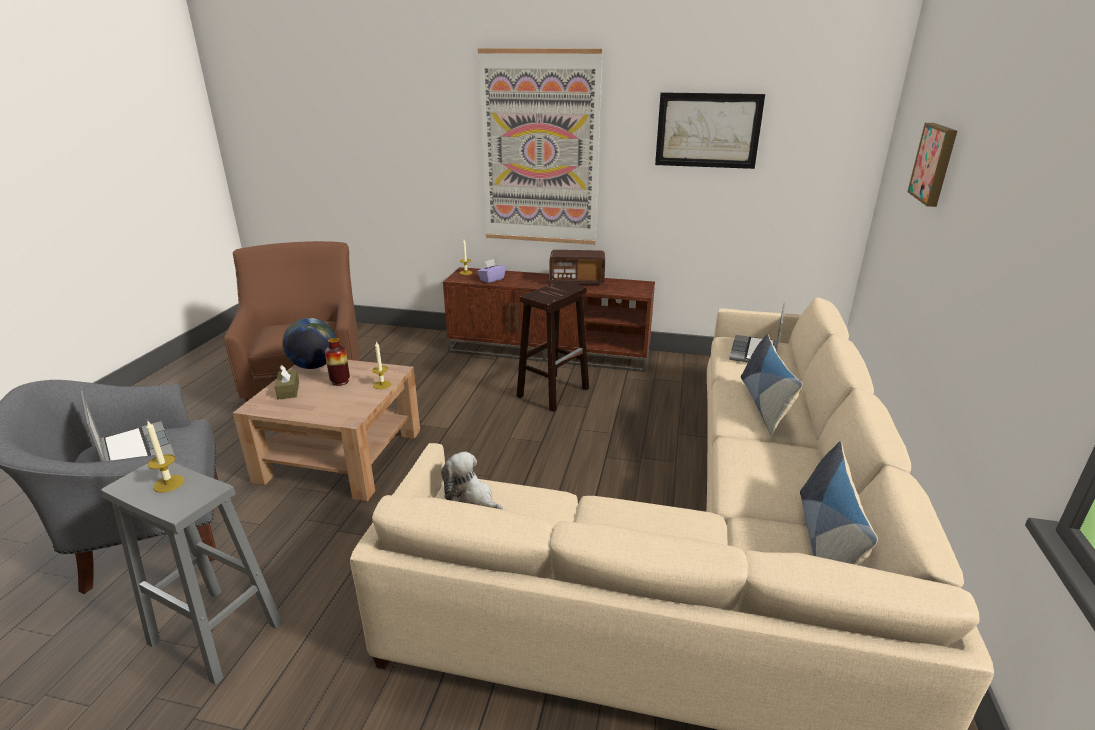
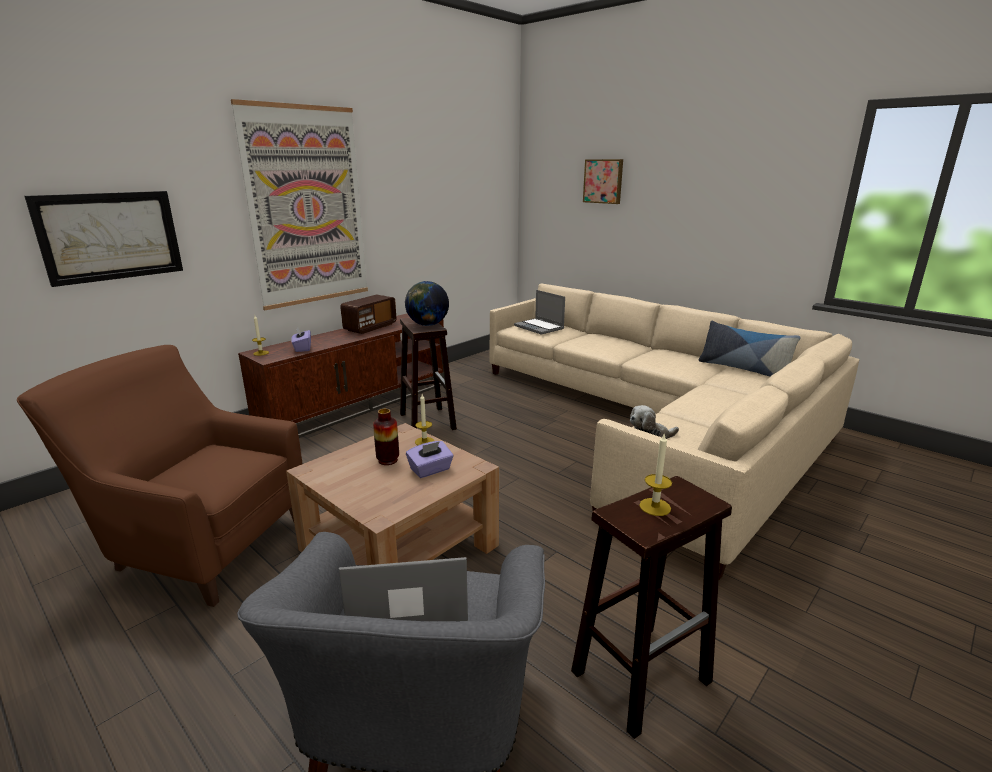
camera: 60 degrees left, 5 degrees down
grey stool [101,462,283,685] -> brown stool [571,476,732,739]
brown tissue box [275,365,299,399] -> none
globe [283,318,336,369] -> globe moved to [405,281,449,326]
picture [655,92,765,169] -> picture moved to [24,191,183,287]
pillow [741,334,803,435] -> none
none -> purple tissue box [406,441,454,478]

